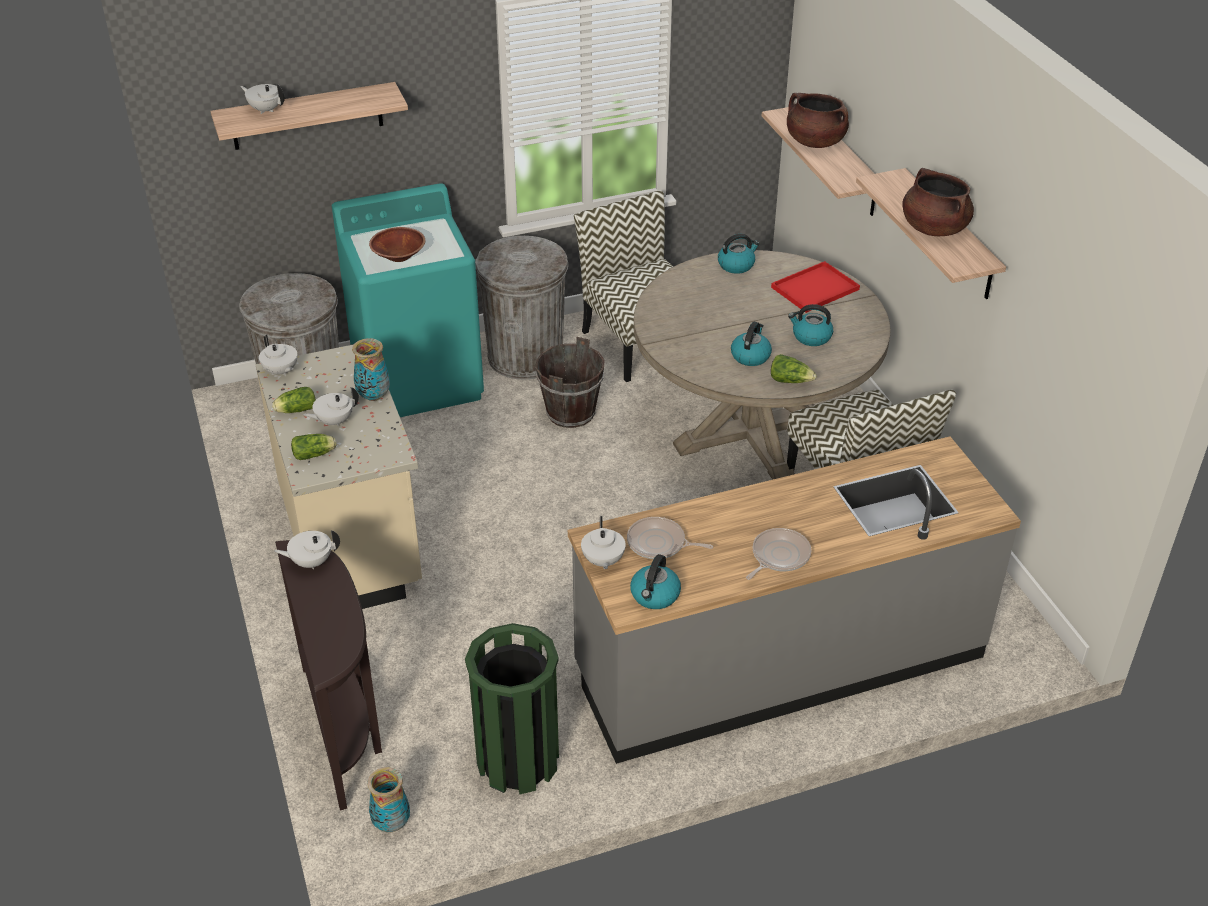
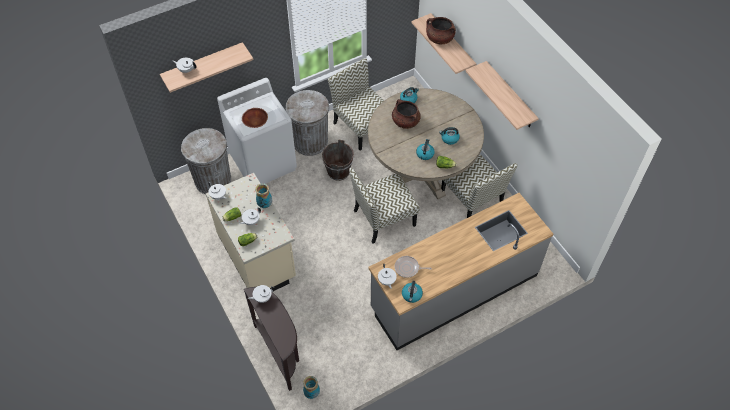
camera: 10 degrees left, 15 degrees up
turquoise washing machine [332,183,484,417] -> white washing machine [217,78,297,184]
green trash can [465,623,559,794] -> none
frying pan [746,528,811,580] -> none
red tray [771,261,860,313] -> none
brown cooking pot [902,168,974,236] -> brown cooking pot moved to [392,99,421,129]
none -> chair [349,167,419,244]

